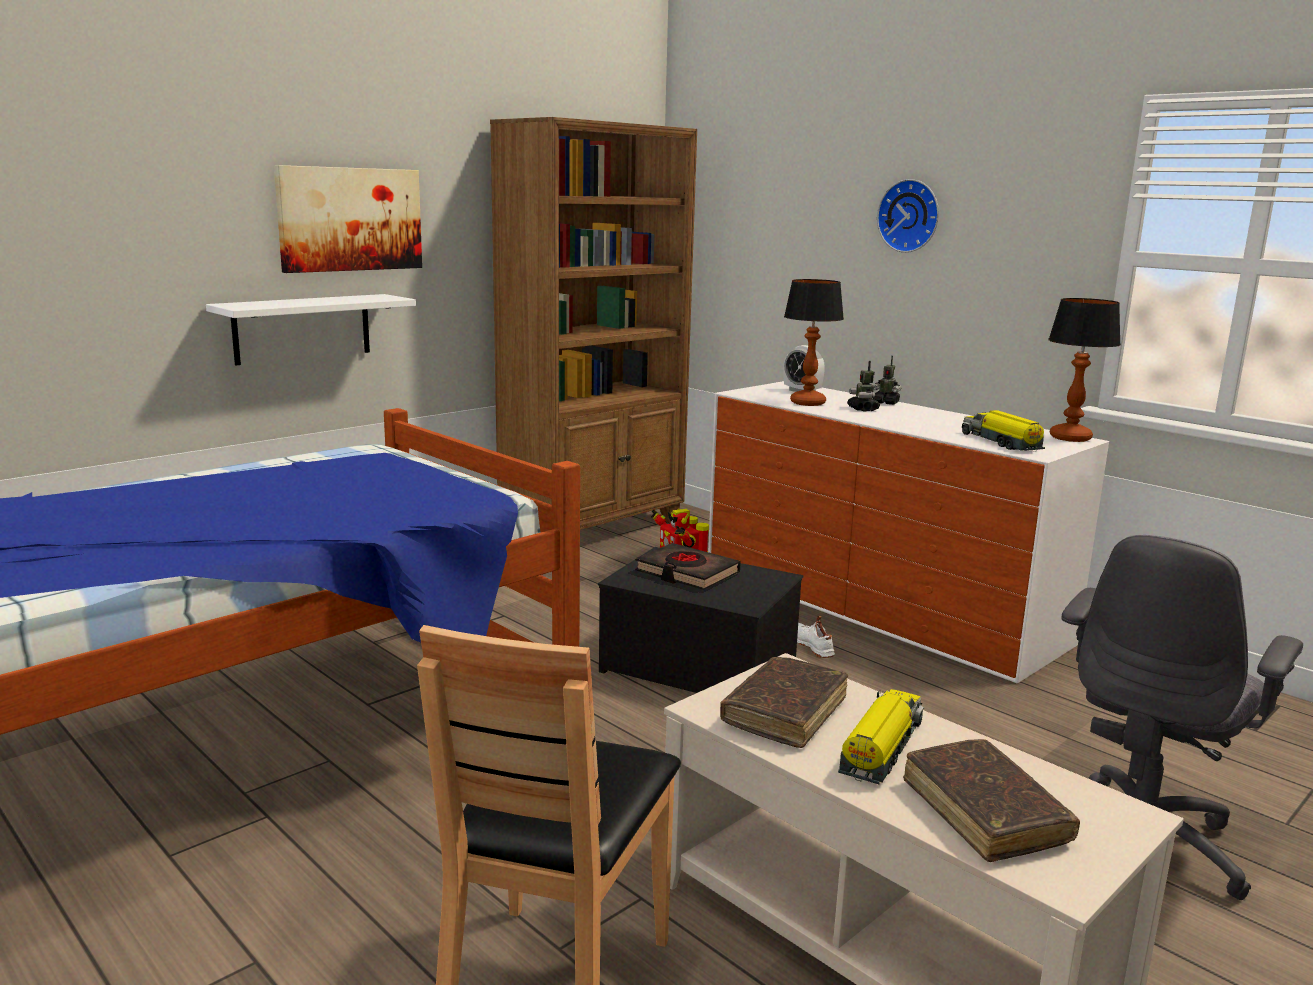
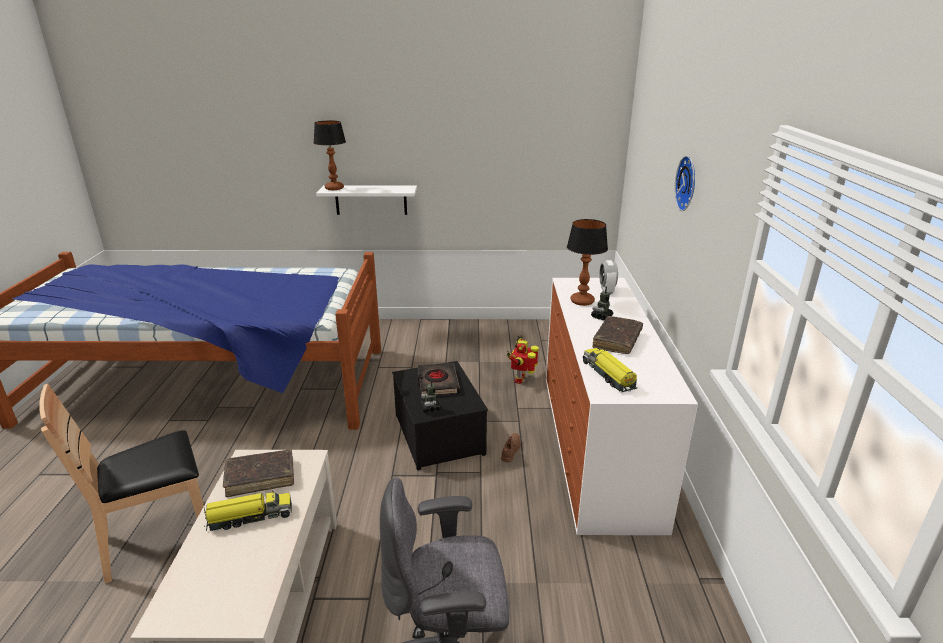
camera: 45 degrees right, 10 degrees up
picture [274,165,422,273] -> none
brown bookcase [490,117,697,530] -> none
white shoe [797,616,835,658] -> brown shoe [501,433,521,462]
toy robot [873,356,901,405] -> toy robot moved to [420,380,441,413]
brown book [903,739,1080,862] -> brown book moved to [592,316,643,354]
toy truck [962,410,1045,451] -> toy truck turned 45 degrees counterclockwise [583,348,637,392]
table lamp [1048,298,1121,442] -> table lamp moved to [314,120,346,190]

